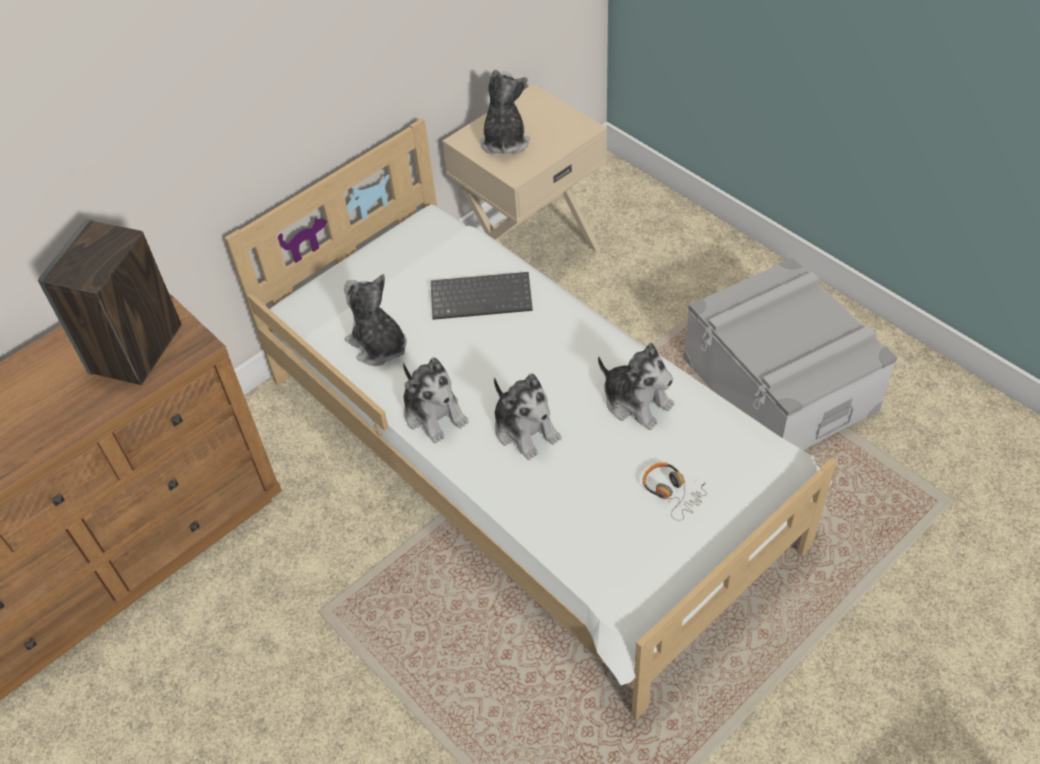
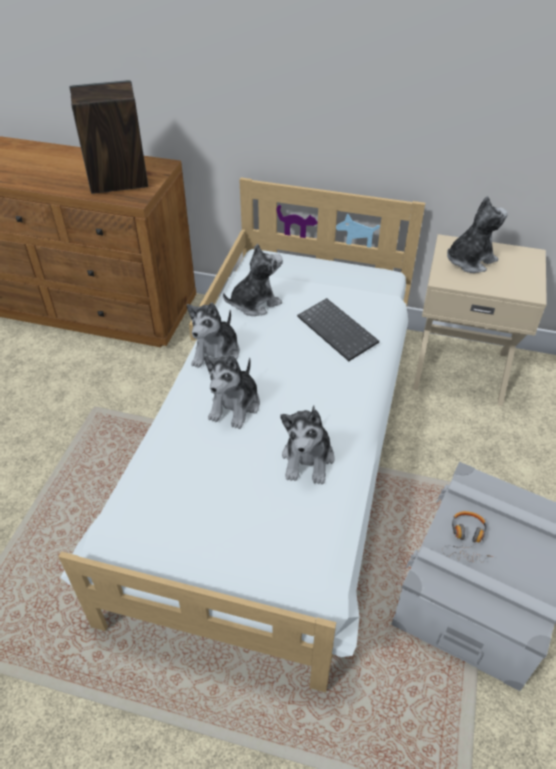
camera: 55 degrees right, 5 degrees down
plush toy [344,274,407,366] -> plush toy turned 45 degrees clockwise [223,243,283,316]
headphones [643,462,707,521] -> headphones moved to [442,511,493,563]

